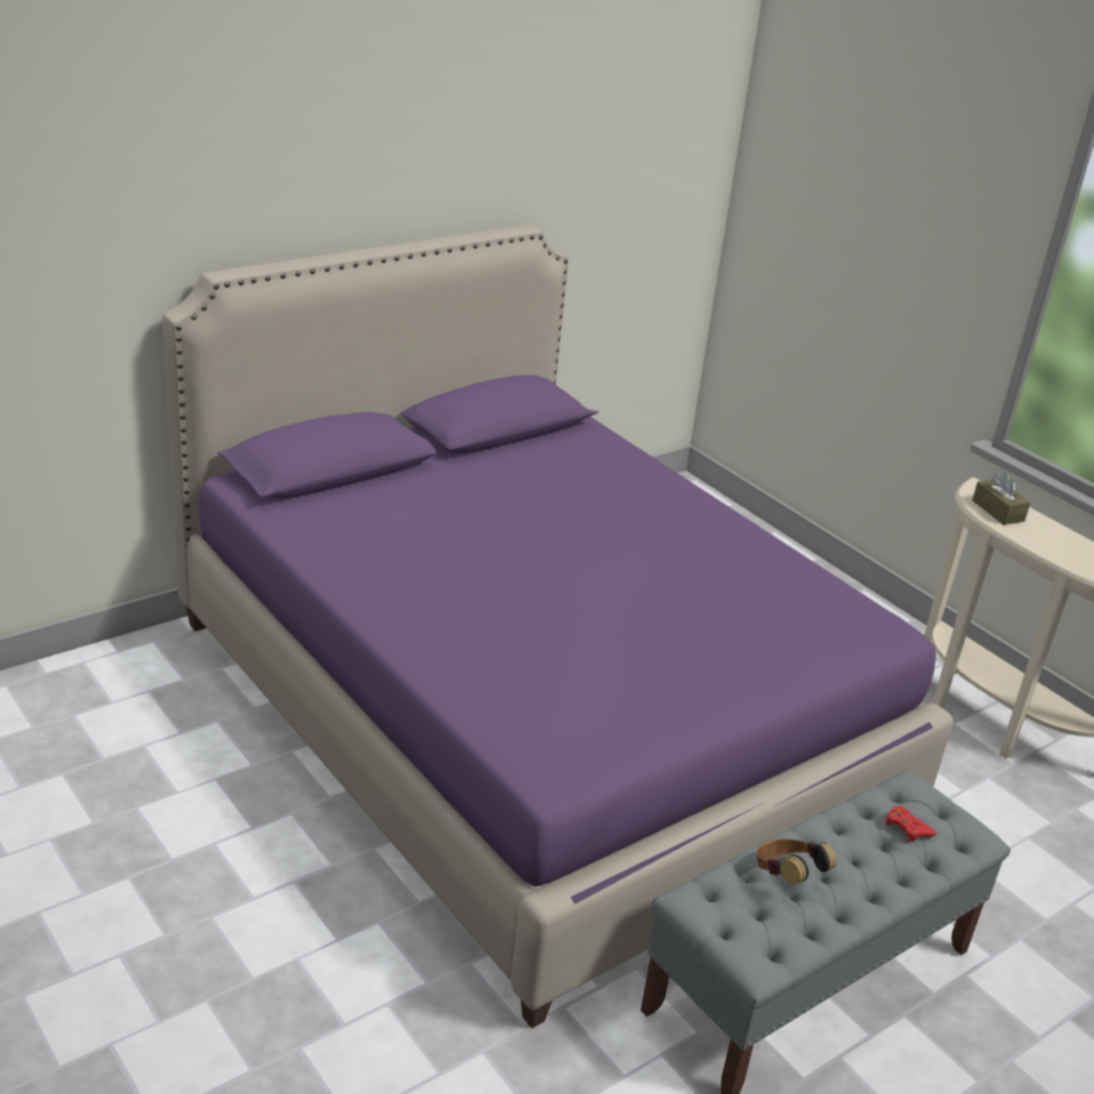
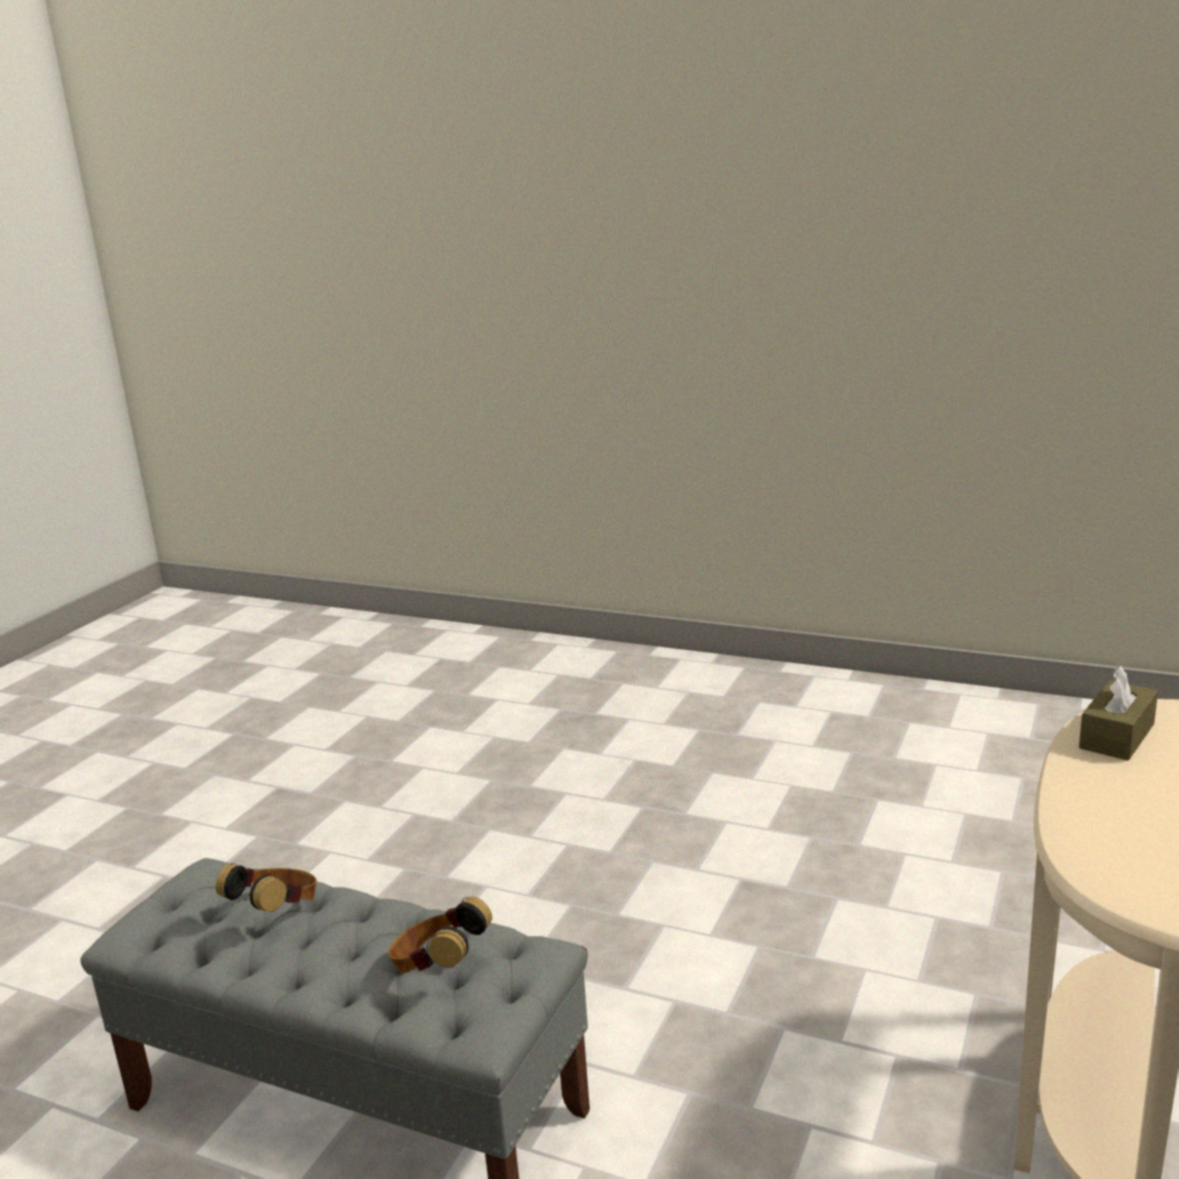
camera: 65 degrees right, 10 degrees down
purple bed [162,224,953,1028] -> none
red game controller [886,806,937,842] -> headphones [389,897,492,973]

